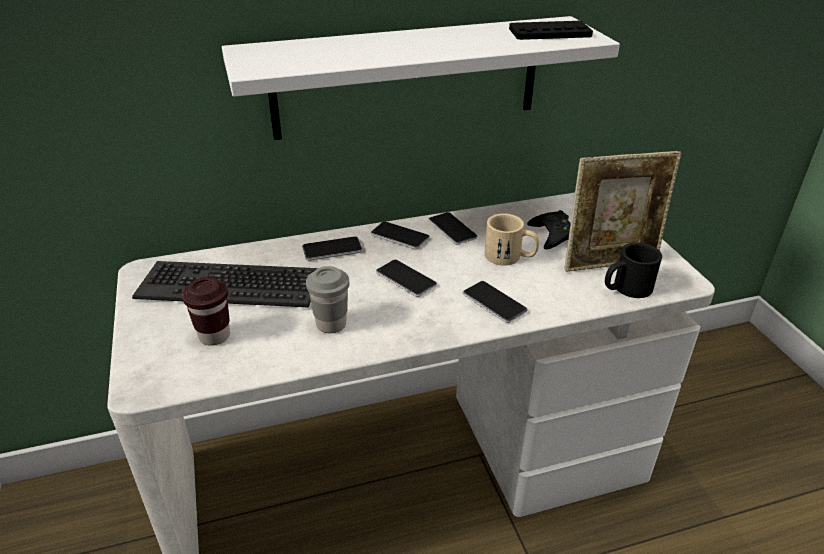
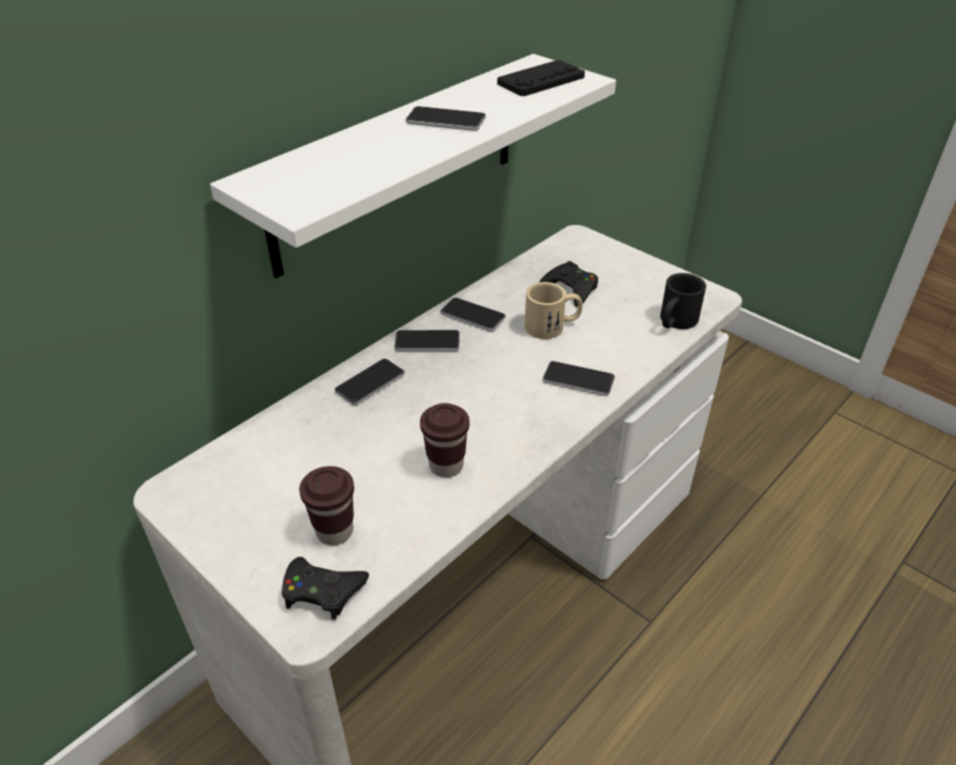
camera: 30 degrees left, 5 degrees up
keyboard [132,261,318,308] -> none
grey cup [306,266,349,333] -> brown cup [420,403,469,477]
phone [376,260,437,297] -> phone moved to [405,106,486,131]
picture frame [564,151,682,272] -> none
none -> black game controller [282,557,369,620]

